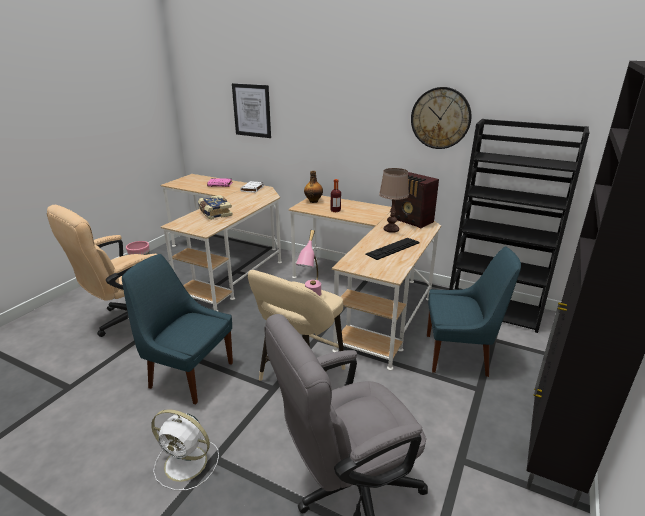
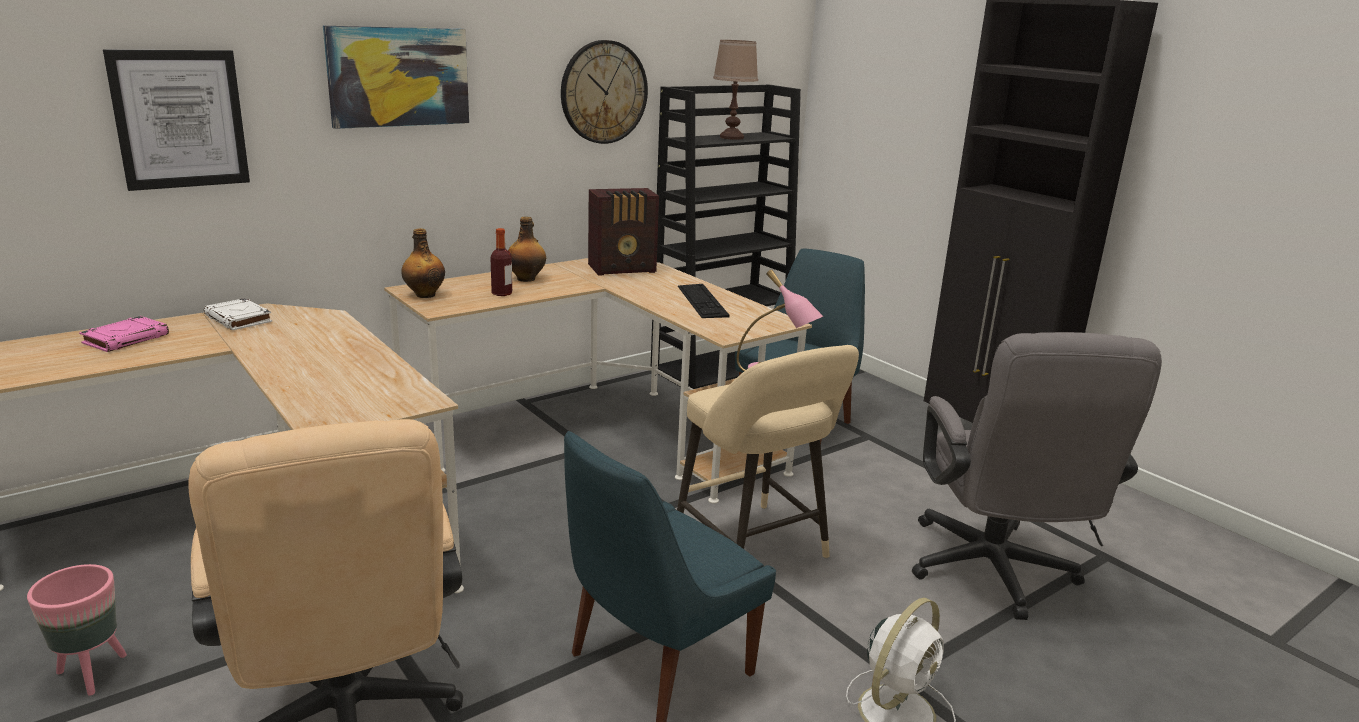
camera: 65 degrees left, 5 degrees down
book [198,195,233,220] -> none
brown table lamp [379,168,409,233] -> brown table lamp moved to [713,40,758,140]
none -> picture [323,26,469,129]
none -> bottle [508,217,546,282]

